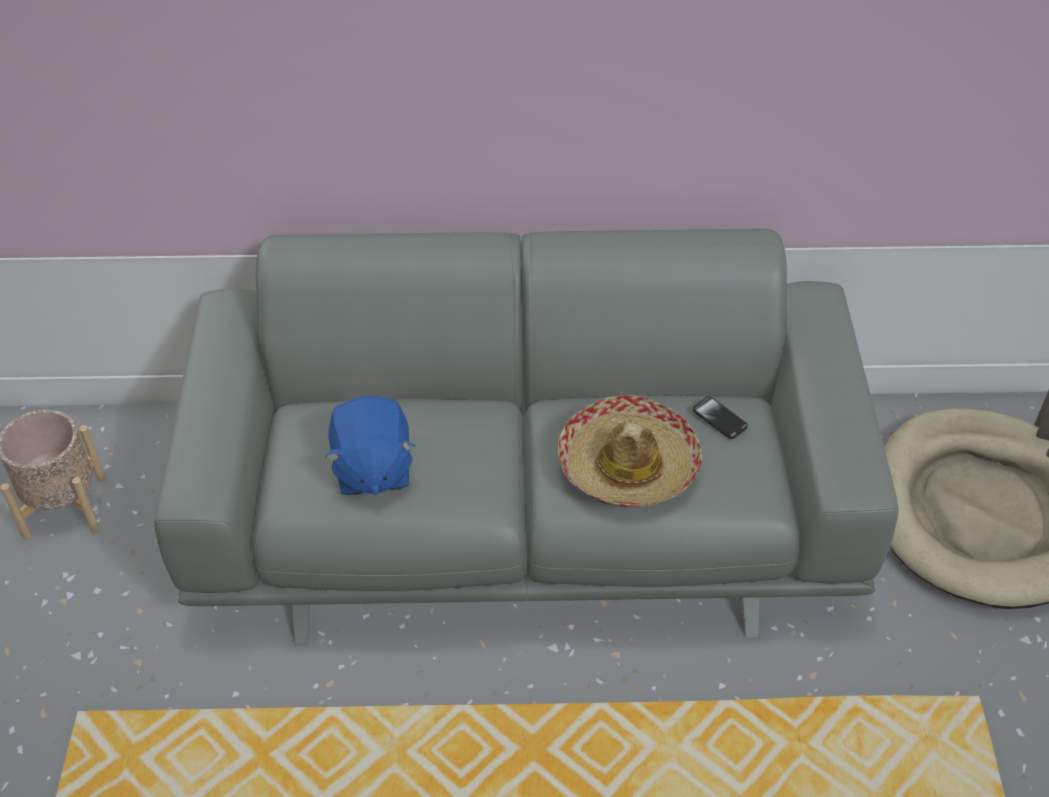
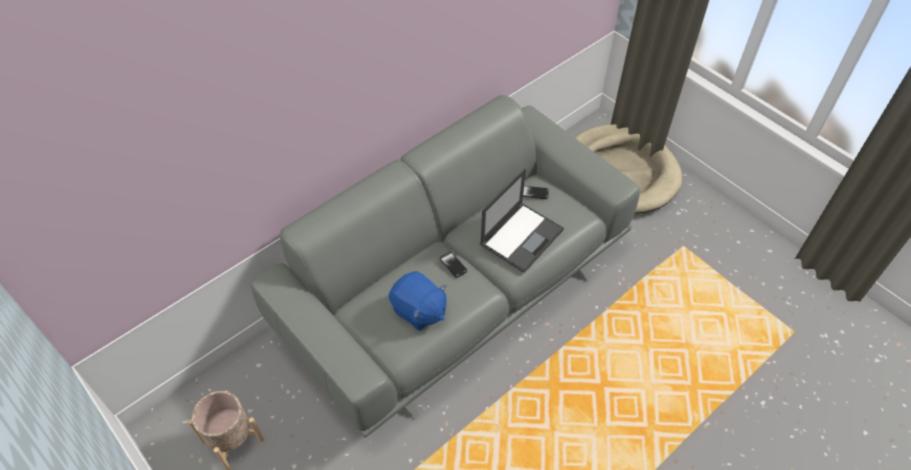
camera: 40 degrees left, 5 degrees up
hat [558,395,702,507] -> laptop [480,168,564,273]
none -> phone [440,252,467,278]

